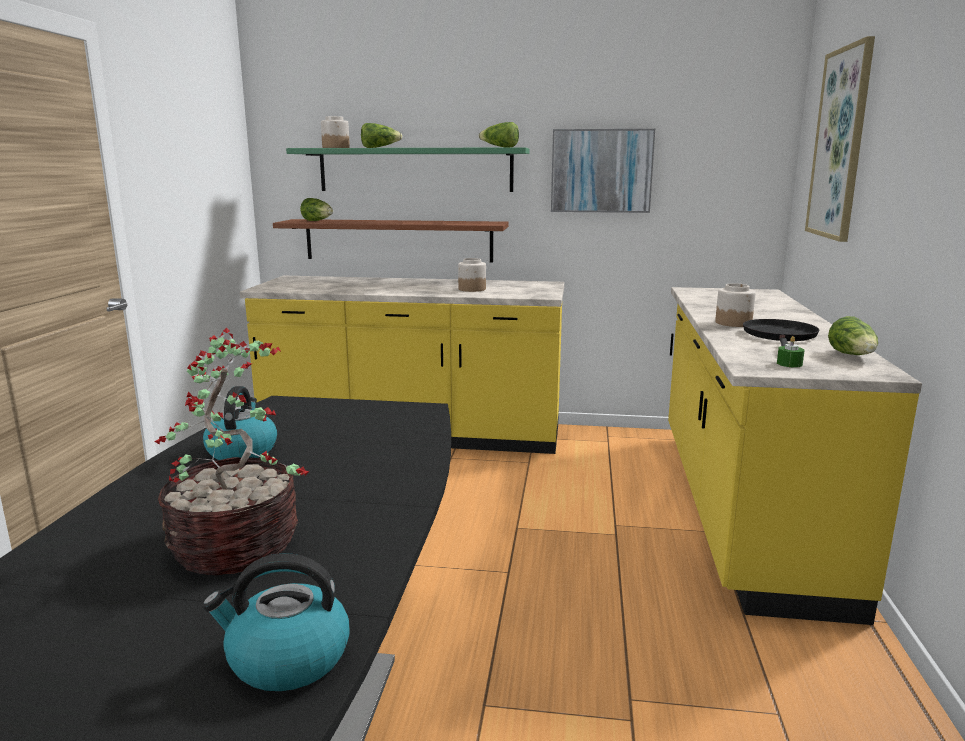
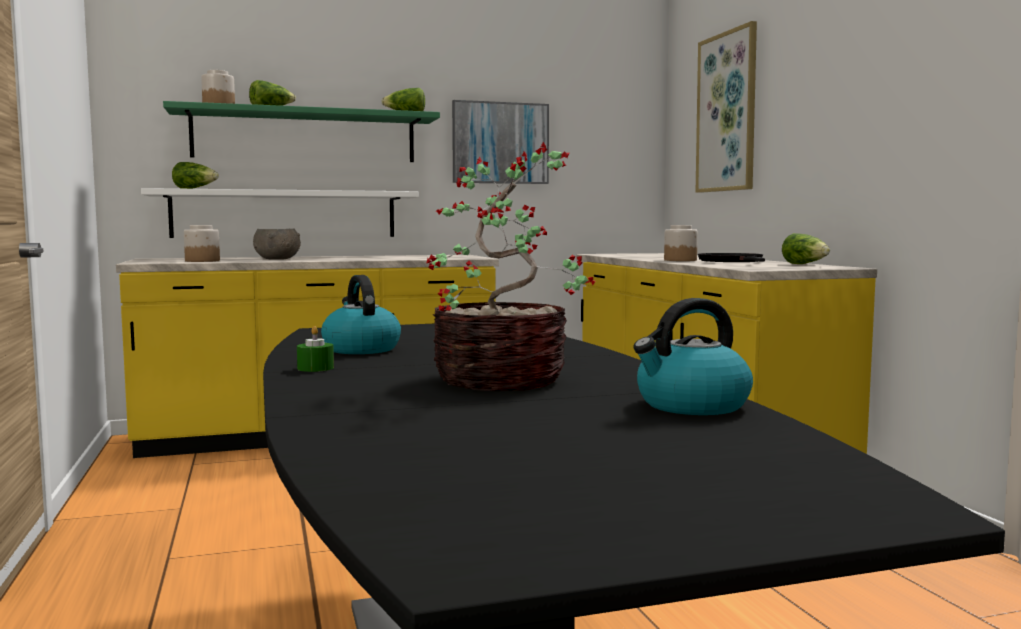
camera: 25 degrees left, 10 degrees down
brown shelf [273,219,509,262] -> white shelf [141,188,419,238]
jar [458,258,486,292] -> jar moved to [184,225,220,262]
green candle [777,336,805,367] -> green candle moved to [297,326,334,372]
none -> grey bowl [253,228,301,260]

